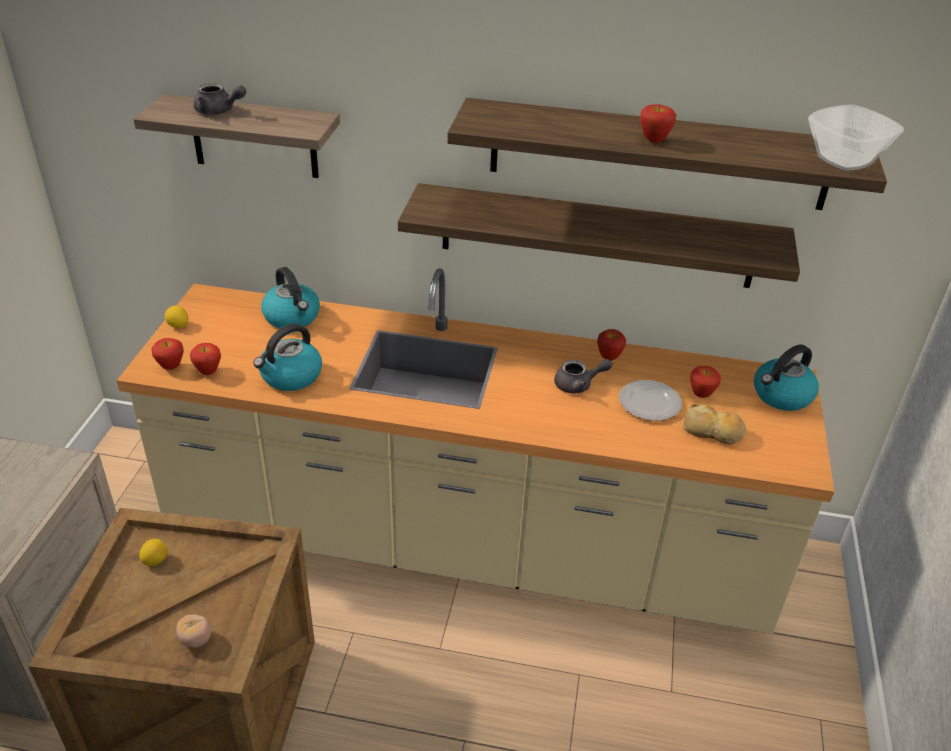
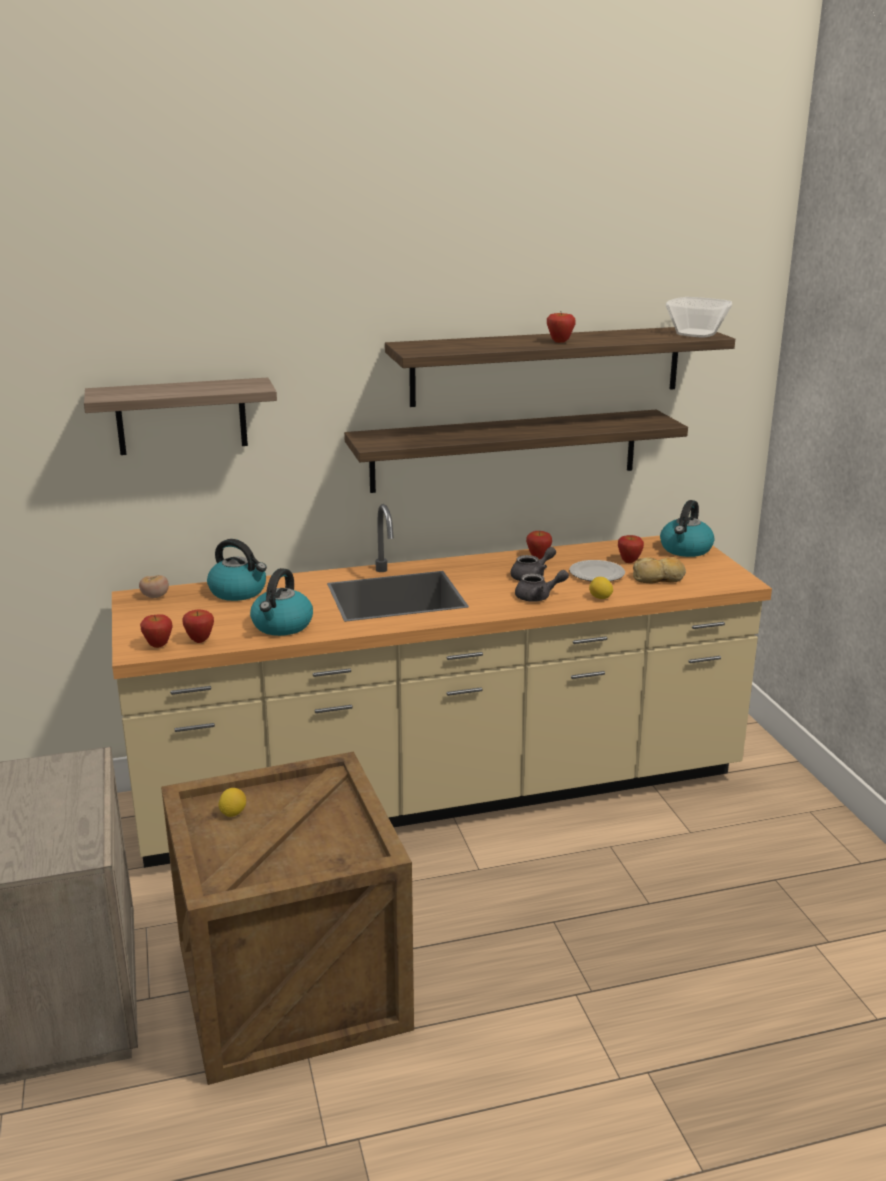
camera: 25 degrees left, 15 degrees down
lemon [165,306,189,328] -> lemon moved to [589,577,613,599]
tomato [176,614,212,648] -> tomato moved to [139,575,169,598]
grey teapot [193,83,246,115] -> grey teapot moved to [515,570,569,602]

